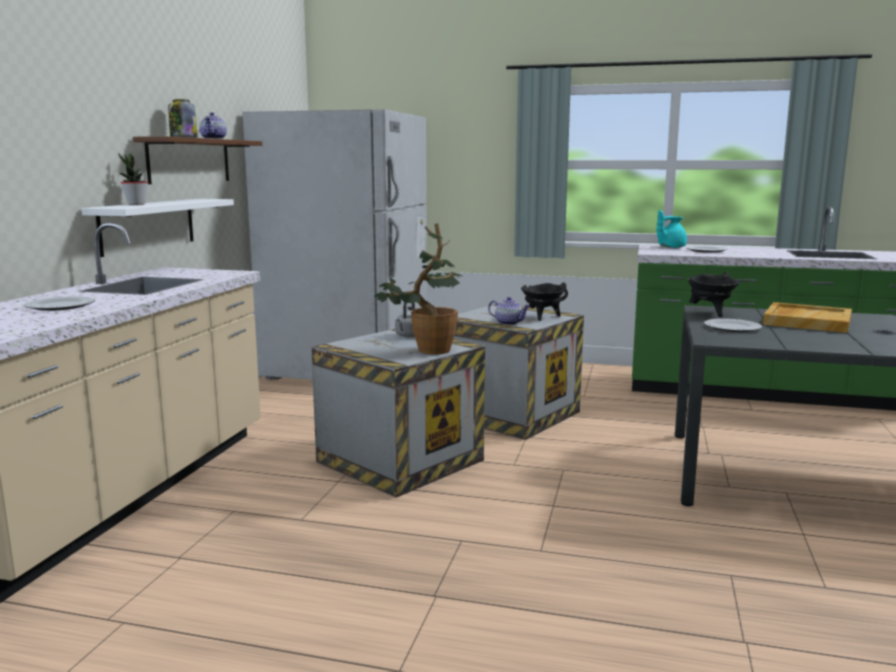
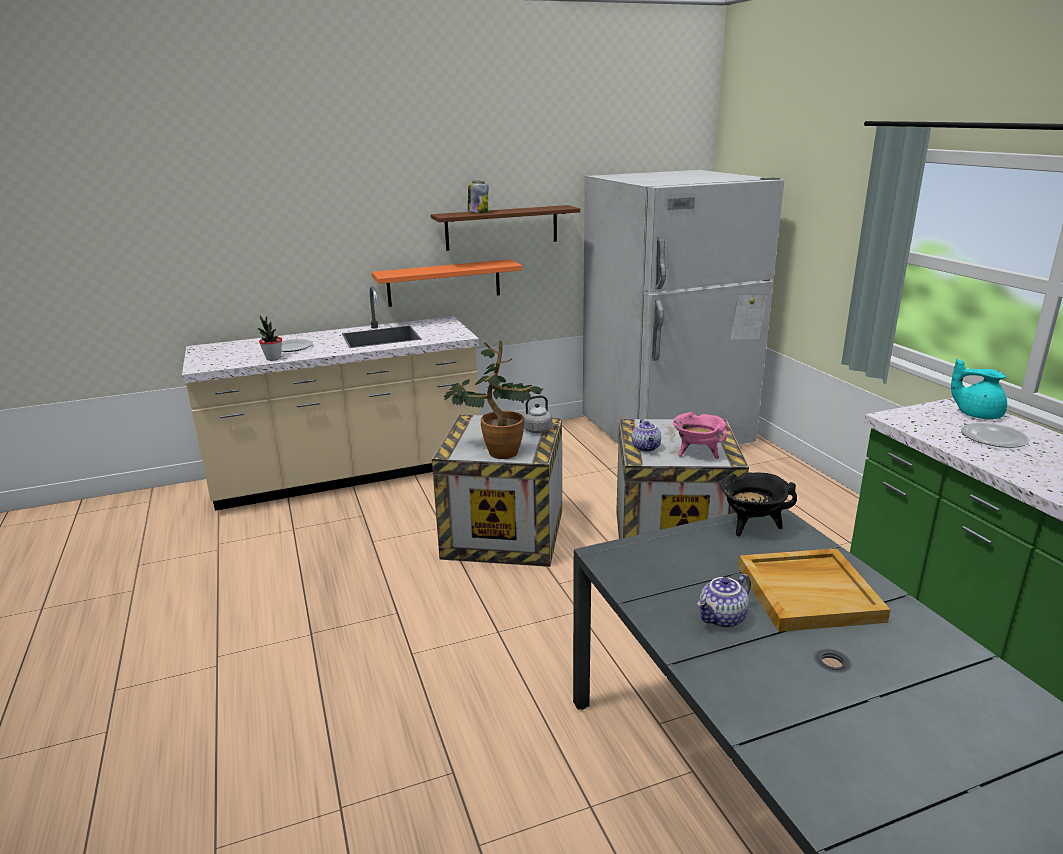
camera: 55 degrees right, 10 degrees up
white shelf [82,199,234,257] -> orange shelf [372,259,522,307]
potted plant [119,154,148,205] -> potted plant moved to [257,316,282,361]
teapot [199,112,227,139] -> teapot moved to [697,574,751,628]
black cooking pot [521,282,568,321] -> pink cooking pot [673,412,728,459]
plate [704,319,762,332] -> none

